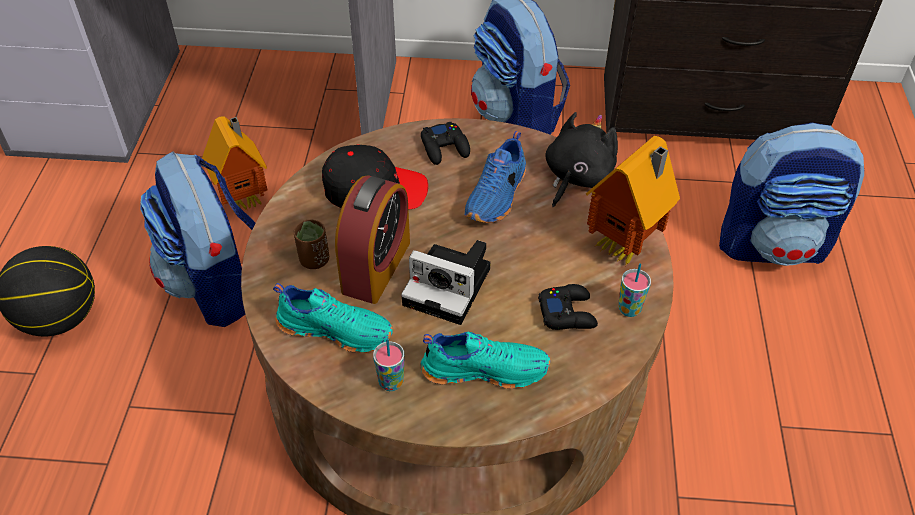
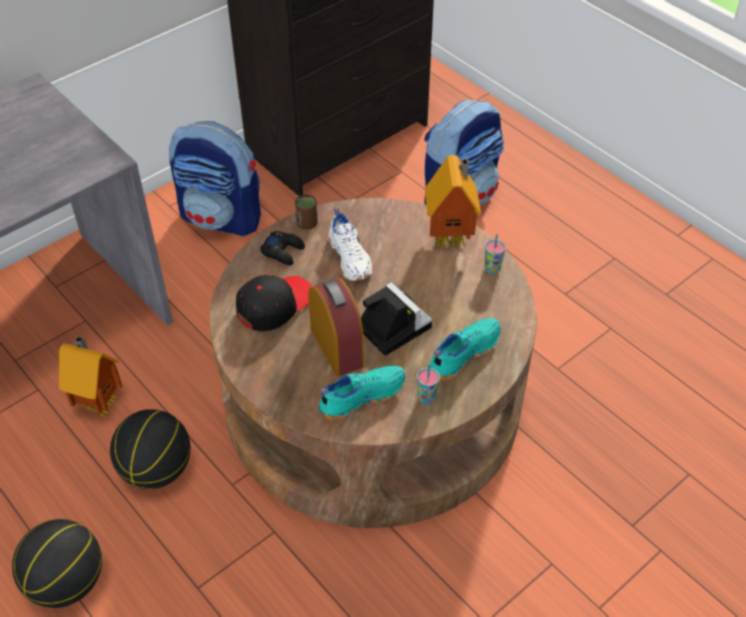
camera: 45 degrees left, 0 degrees up
backpack [140,151,255,327] -> basketball [110,409,191,489]
brown cup [294,220,329,269] -> brown cup moved to [295,194,318,230]
camera [401,240,491,325] -> camera turned 105 degrees counterclockwise [361,282,432,356]
blue shoe [464,131,526,223] -> white shoe [328,208,373,281]
black game controller [538,284,598,330] -> none
black plush toy [545,112,618,208] -> none

